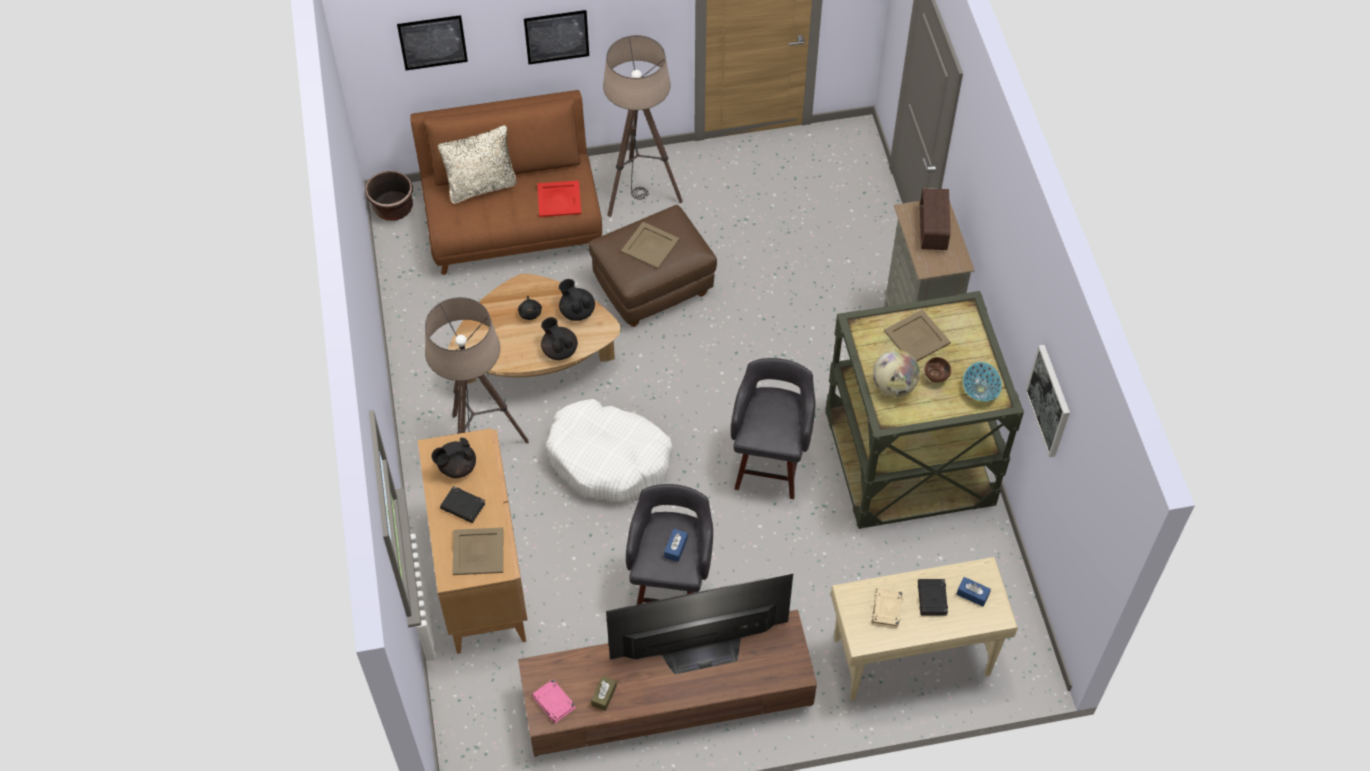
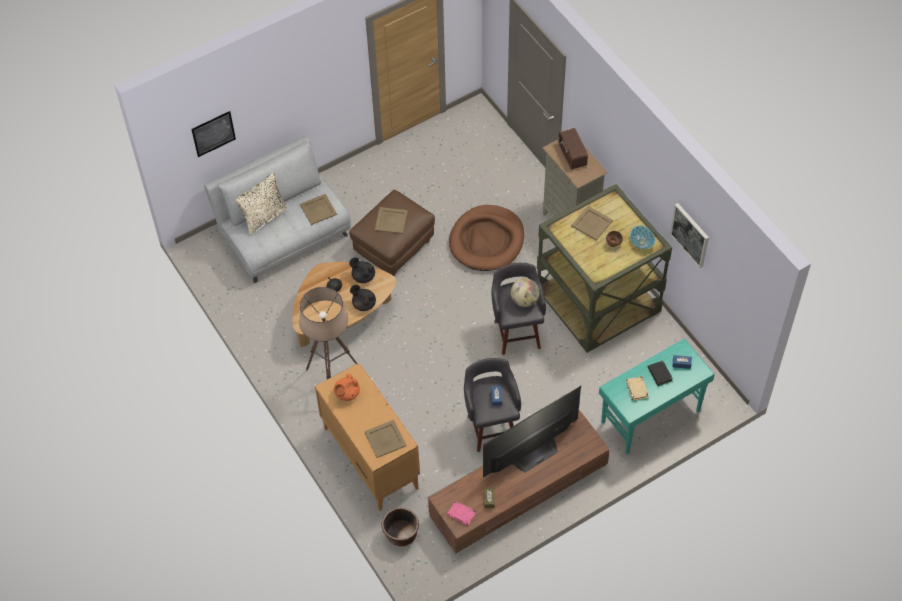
camera: 20 degrees left, 0 degrees up
brown planter [365,171,413,221] -> brown planter moved to [381,508,419,547]
brown sofa [410,90,602,275] -> grey sofa [204,135,351,283]
black teapot [431,438,476,478] -> orange teapot [334,374,360,401]
black book [440,486,486,523] -> none
picture [524,10,589,65] -> none
red tray [537,180,581,217] -> beige tray [300,194,337,225]
white dog bed [546,399,673,502] -> none
floor lamp [603,35,683,217] -> none
beige console table [831,557,1018,701] -> turquoise console table [599,338,715,454]
globe [873,350,920,397] -> globe moved to [511,278,539,307]
none -> brown dog bed [449,205,524,271]

